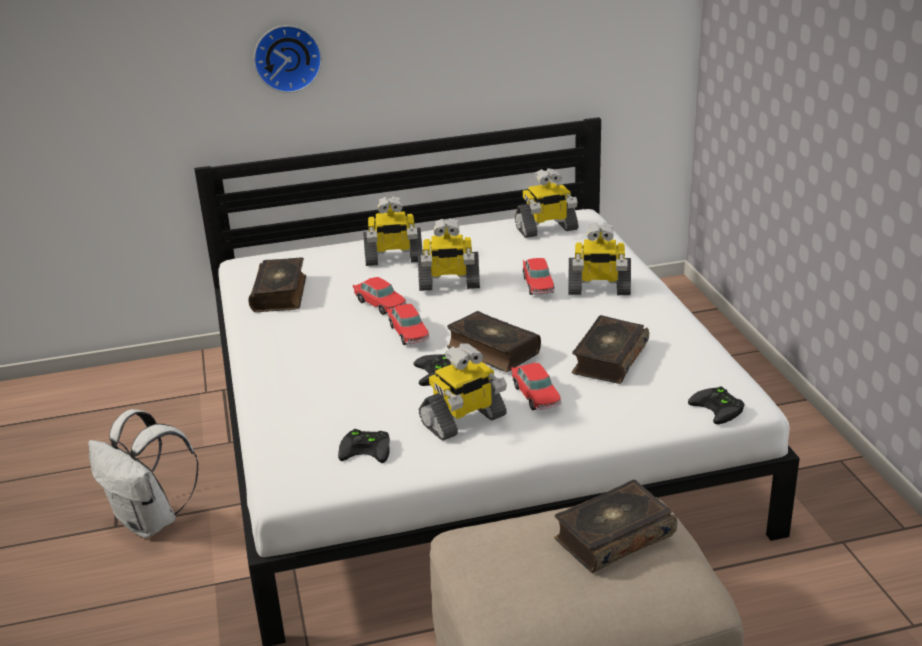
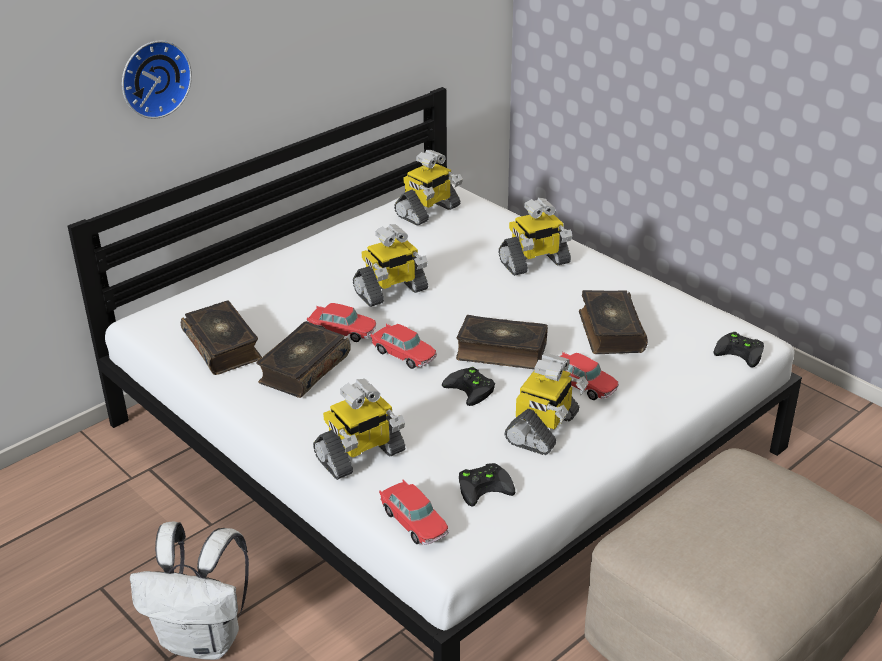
camera: 30 degrees left, 5 degrees up
toy robot [363,196,423,266] -> toy robot moved to [313,379,406,480]
toy car [523,258,554,295] -> toy car moved to [379,480,449,545]
book [554,480,677,573] -> book moved to [256,321,351,398]

